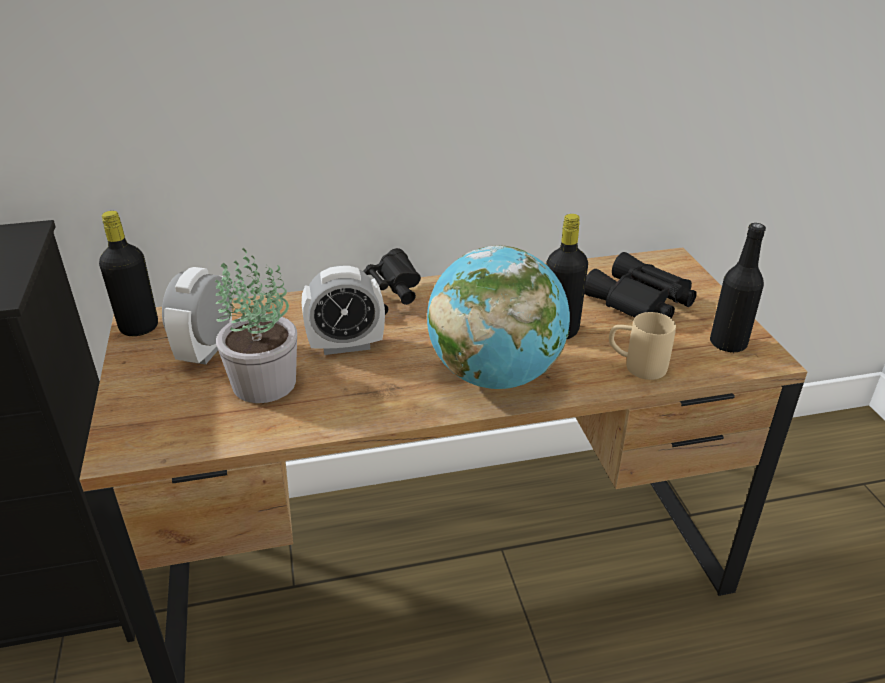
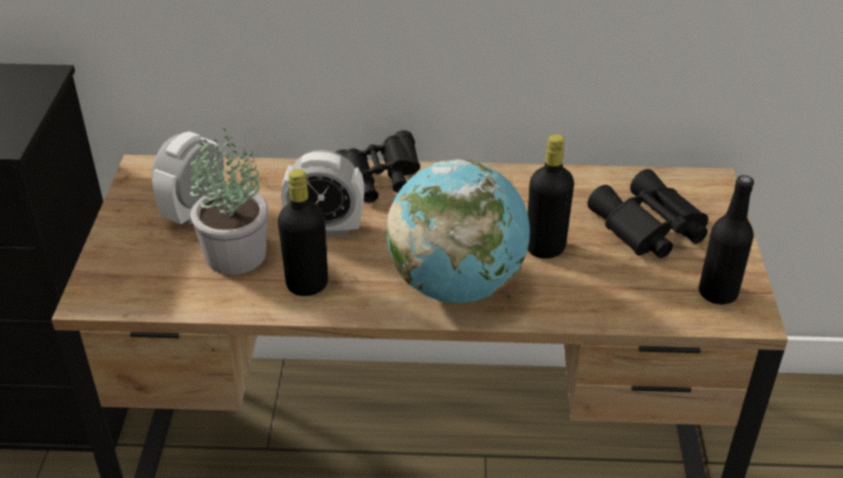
camera: 15 degrees right, 5 degrees up
black bottle [99,211,158,336] -> black bottle moved to [278,169,328,296]
beige mug [609,312,676,380] -> none

